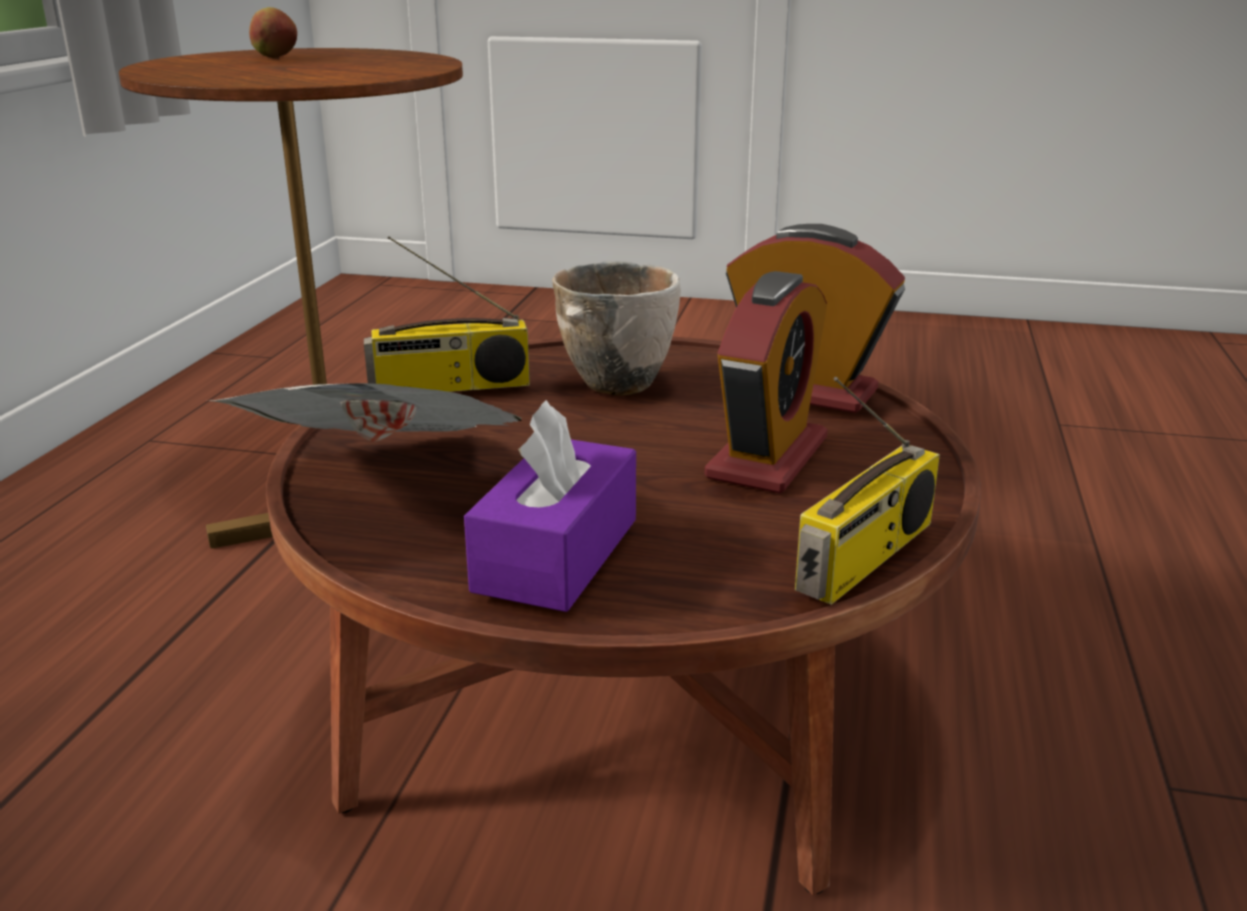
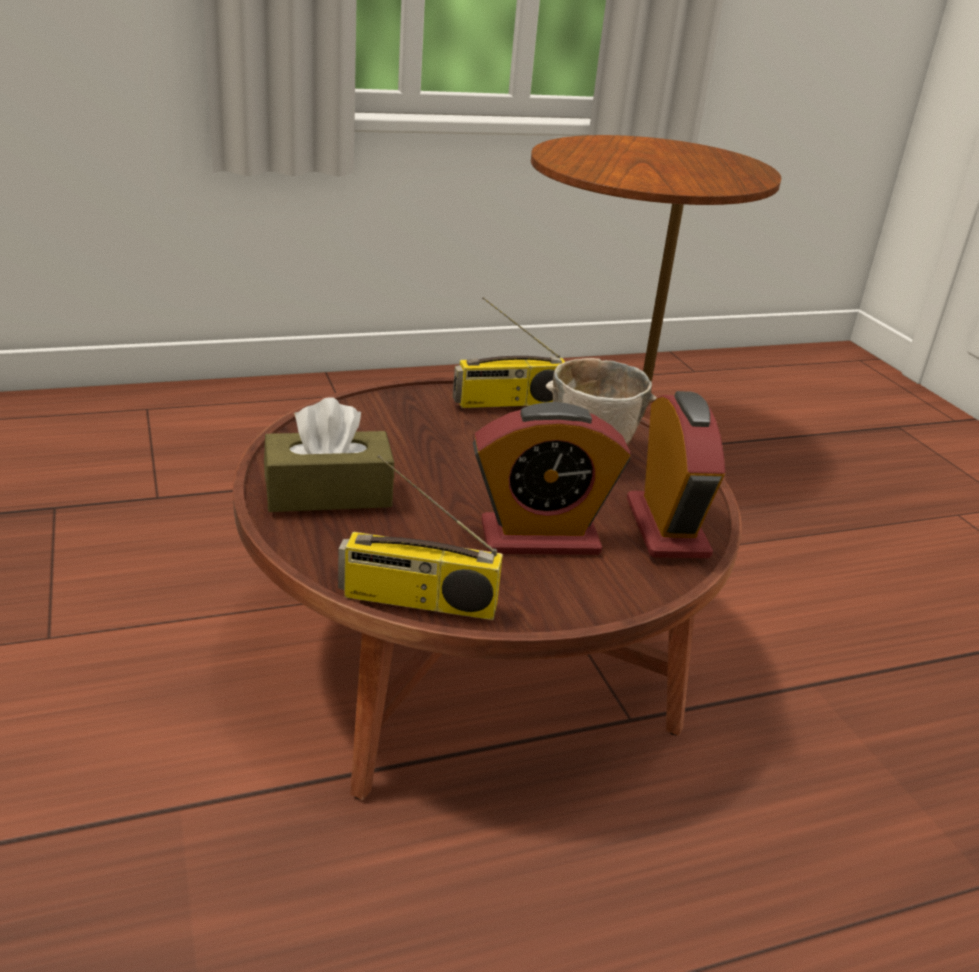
camera: 55 degrees right, 5 degrees up
newspaper [210,383,521,442] -> none
apple [249,7,297,58] -> none
radio [364,236,530,392] -> radio turned 60 degrees counterclockwise [453,297,565,408]
purple tissue box [464,400,636,612] -> brown tissue box [264,397,394,512]

